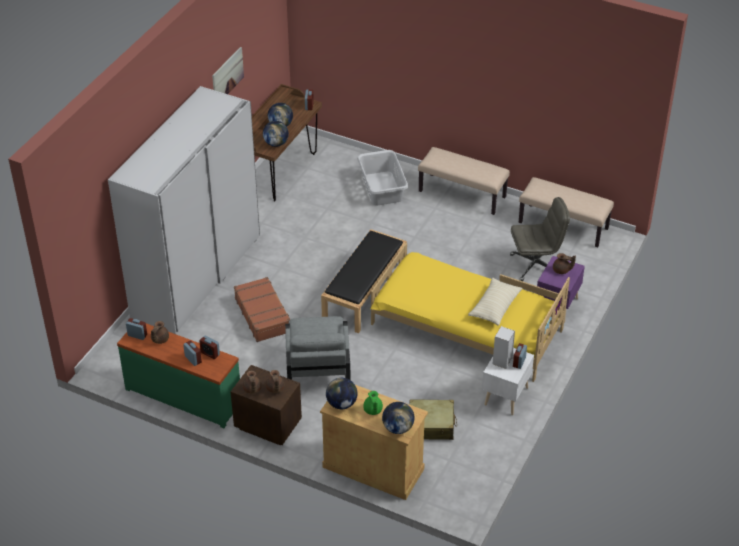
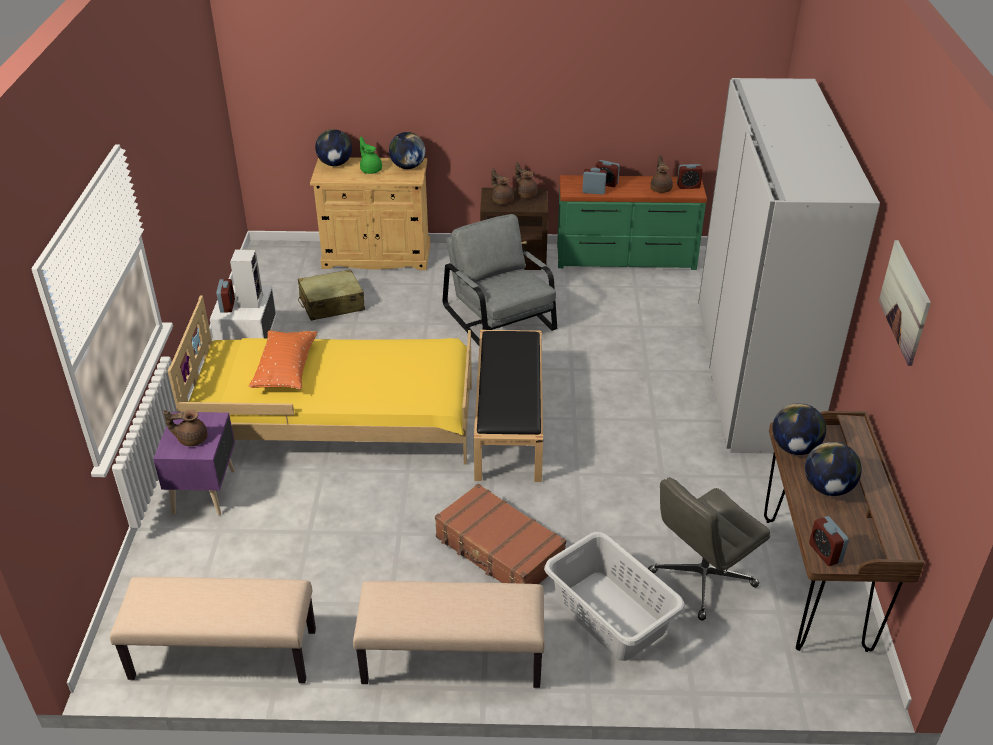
camera: 155 degrees right, 5 degrees down
brown suitcase [234,277,290,342] -> brown suitcase moved to [435,483,566,584]
beige pillow [468,278,522,326] -> orange pillow [249,331,317,390]
grey office chair [510,197,570,281] -> grey office chair moved to [648,477,770,620]

